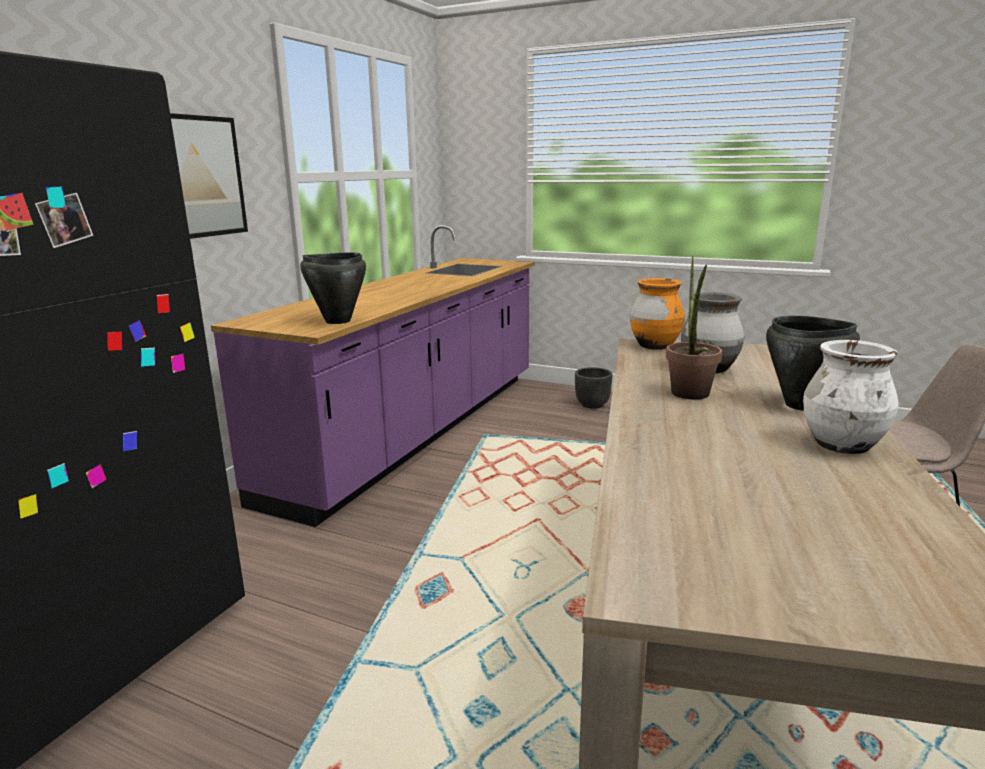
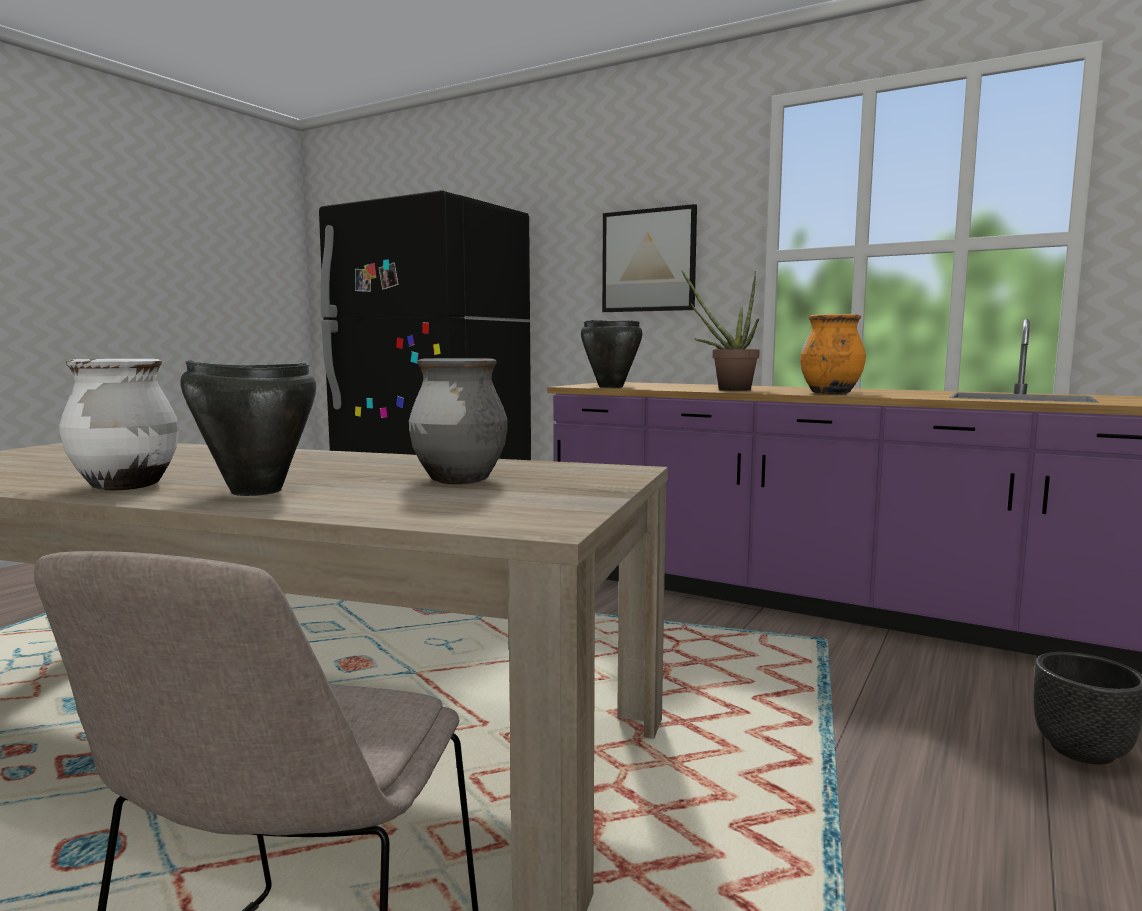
camera: 95 degrees right, 10 degrees down
orange vase [630,278,685,350] -> orange vase moved to [800,314,866,394]
potted plant [666,256,722,400] -> potted plant moved to [681,270,760,391]

